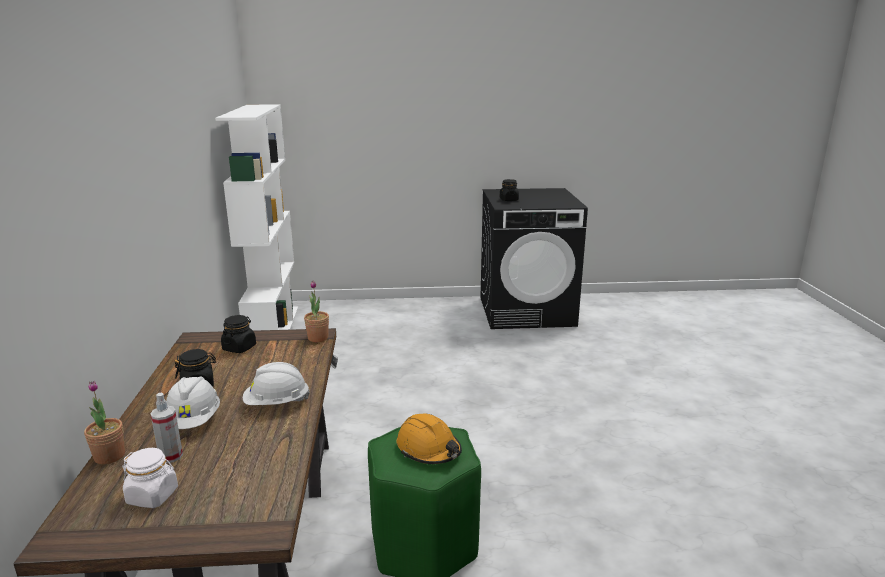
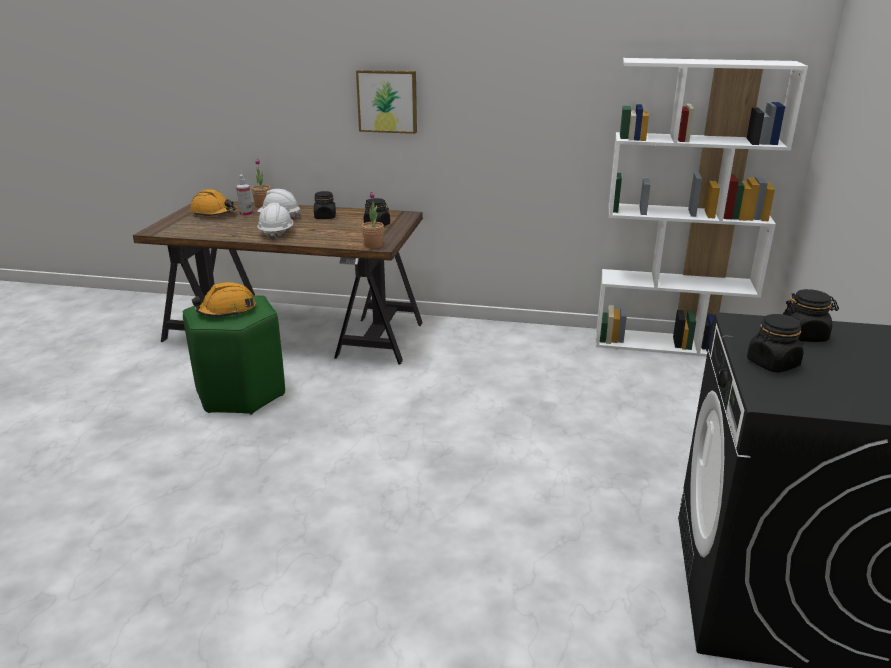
camera: 105 degrees right, 5 degrees up
white jar [122,448,178,508] -> orange hard hat [190,189,236,217]
none -> picture [356,70,417,134]
none -> black jar [747,314,804,373]

